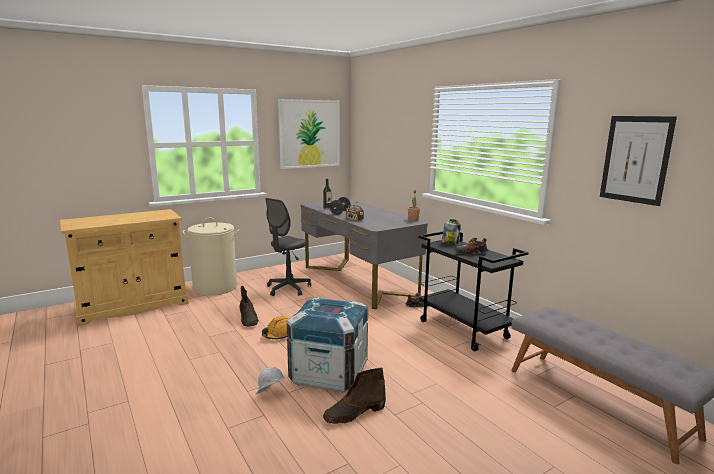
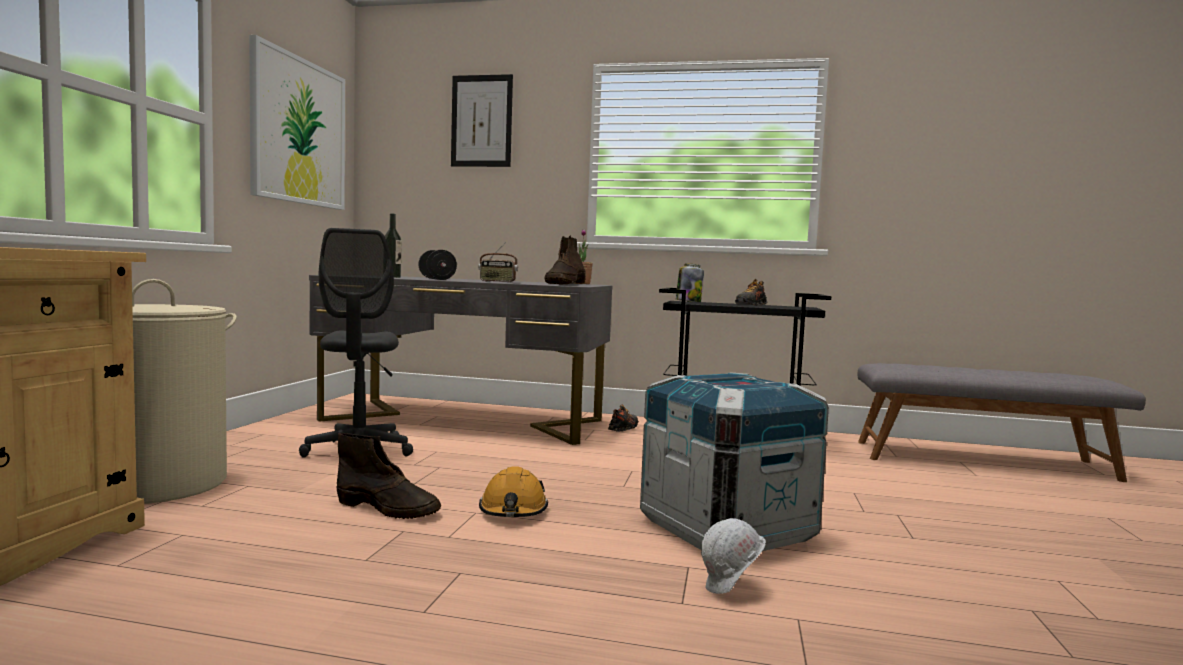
camera: 45 degrees left, 10 degrees down
brown boot [323,368,386,424] -> brown boot moved to [545,236,586,285]
picture [600,116,677,206] -> picture moved to [451,74,513,167]

